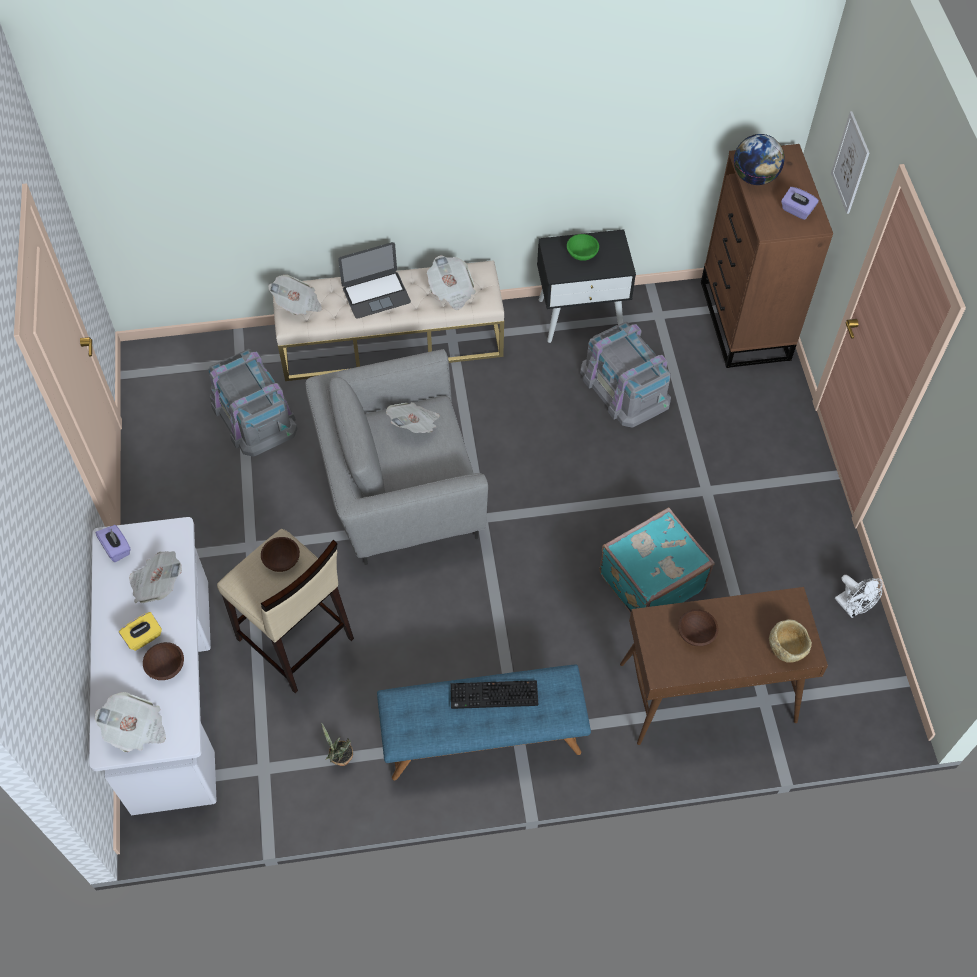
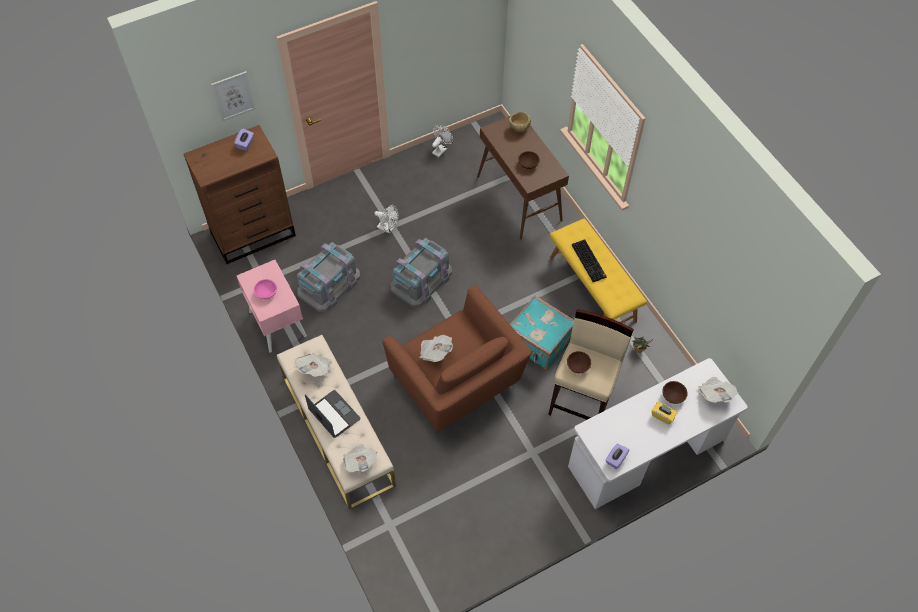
camera: 110 degrees left, 0 degrees up
newspaper [129,551,182,603] -> none
grey storage box [208,349,298,457] -> grey storage box moved to [391,238,452,307]
grey armchair [306,349,488,565] -> brown armchair [382,285,532,434]
blue bench [377,664,591,780] -> yellow bench [550,219,647,323]
black nightstand [537,229,636,343] -> pink nightstand [237,260,307,353]
green bowl [567,234,599,261] -> pink bowl [254,279,277,299]
turquoise suitcase [599,507,715,613] -> turquoise suitcase moved to [510,295,574,370]
globe [734,134,784,185] -> none
none -> white fan [374,205,399,234]

